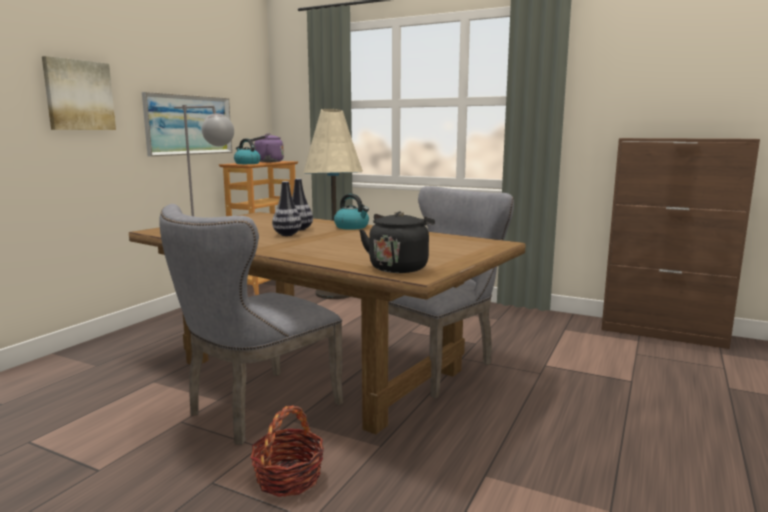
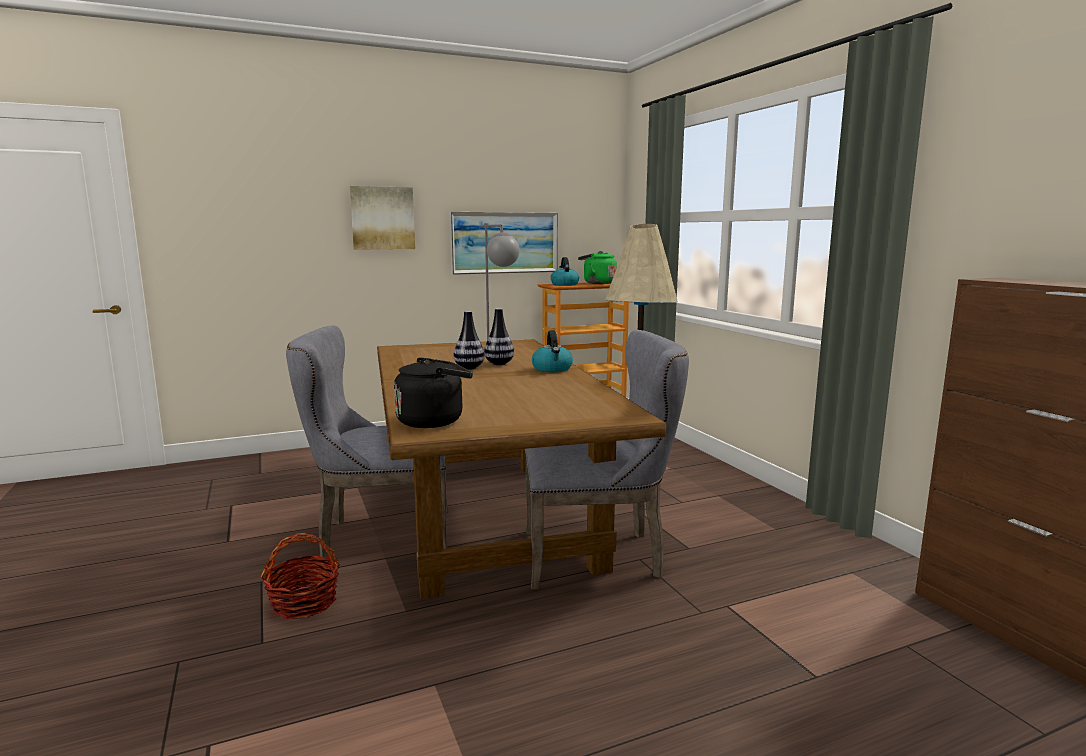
camera: 40 degrees right, 0 degrees up
purple kettle [251,133,284,162] -> green kettle [578,251,617,284]

